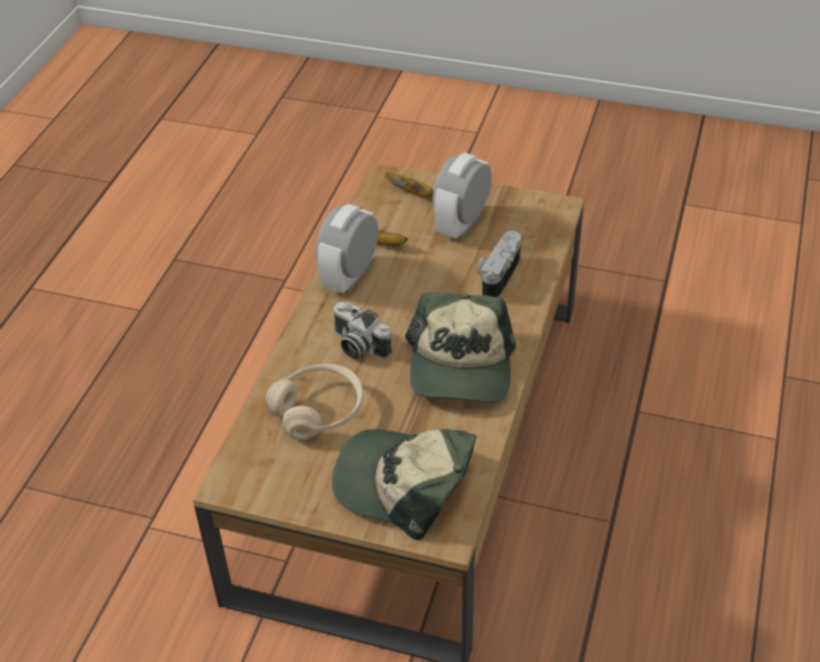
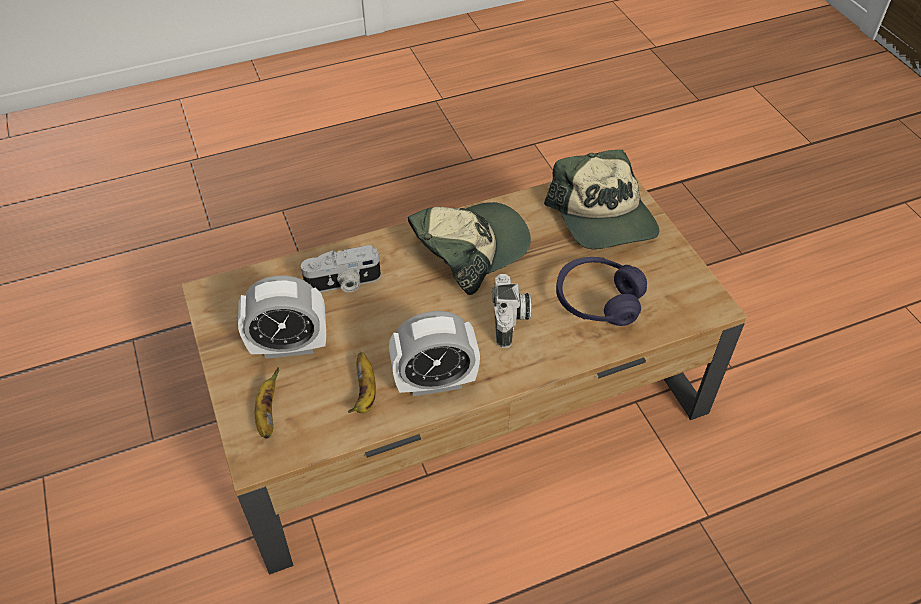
camera: 130 degrees left, 5 degrees up
beige headphones [266,364,363,440] -> purple headphones [556,257,647,326]

